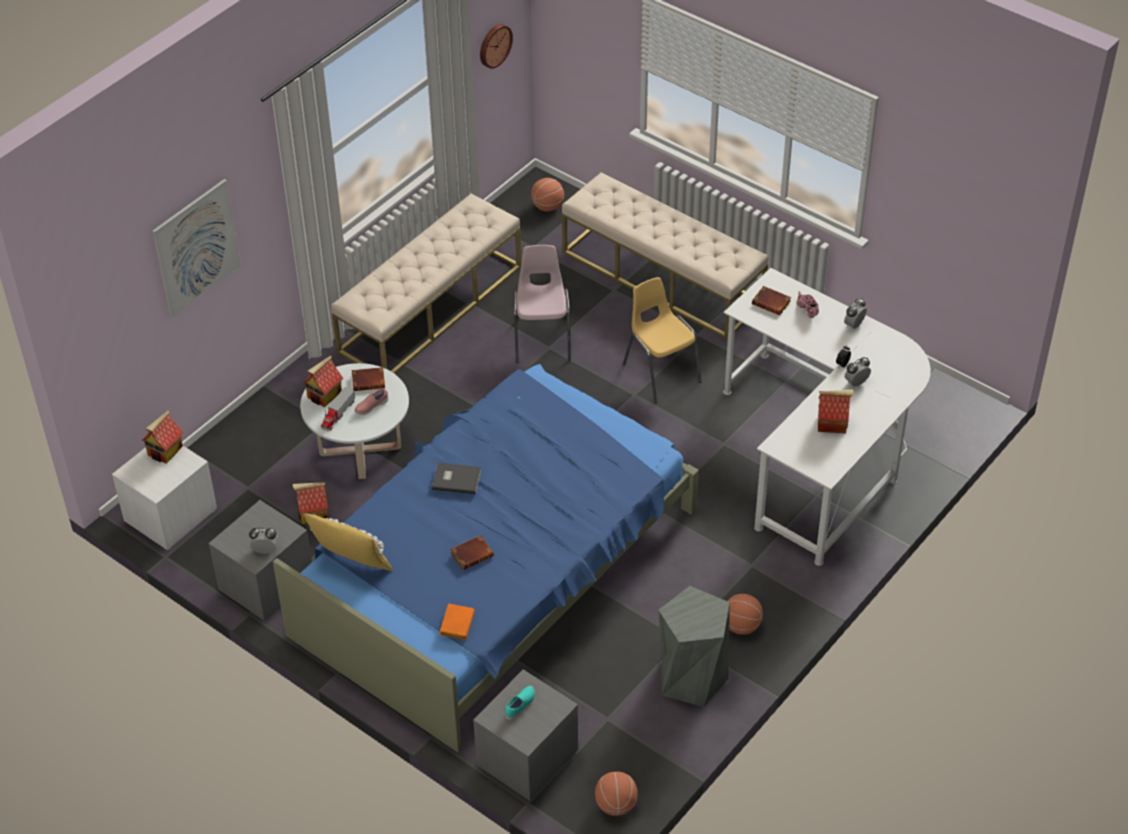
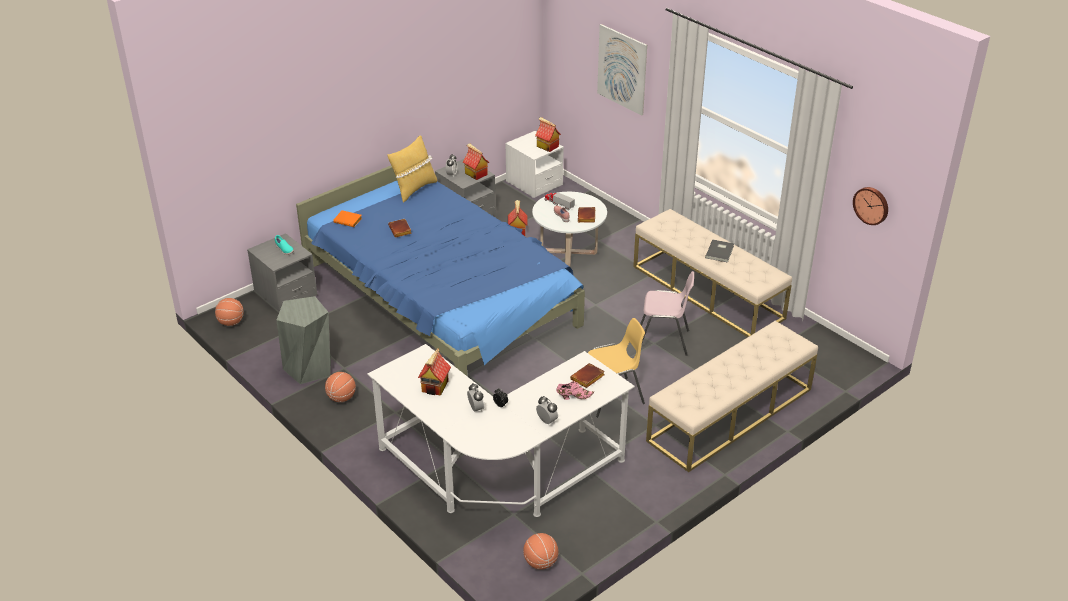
camera: 100 degrees right, 10 degrees down
toy house [302,355,344,407] -> toy house moved to [463,143,489,180]
grey book [432,463,481,494] -> grey book moved to [705,239,734,262]
basketball [531,178,564,211] -> basketball moved to [523,533,558,569]

